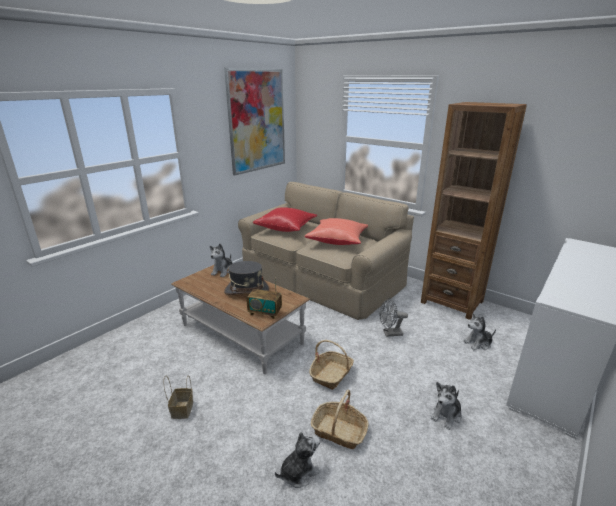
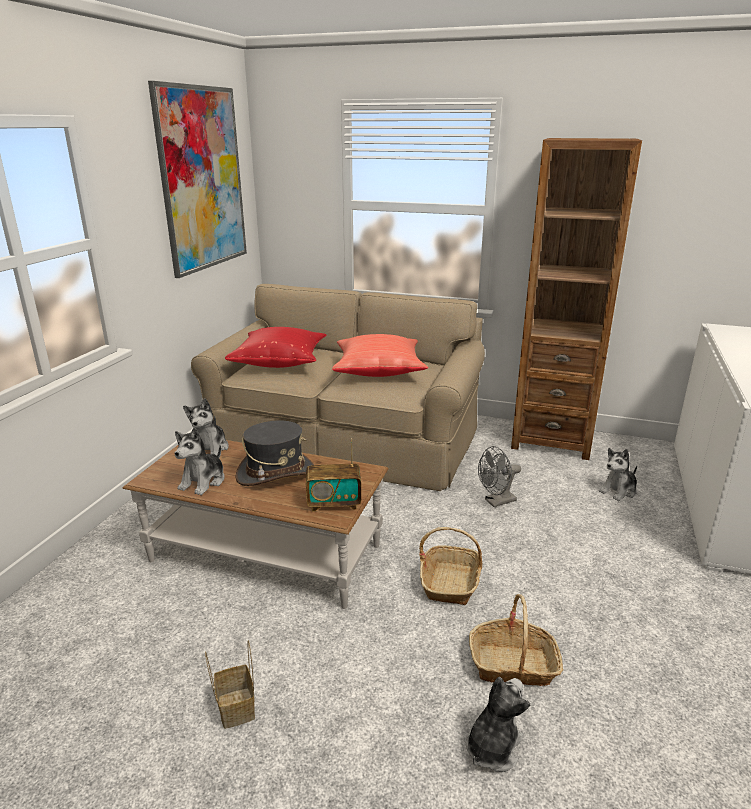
camera: 20 degrees left, 0 degrees up
plush toy [431,382,462,430] -> plush toy moved to [174,428,225,495]

